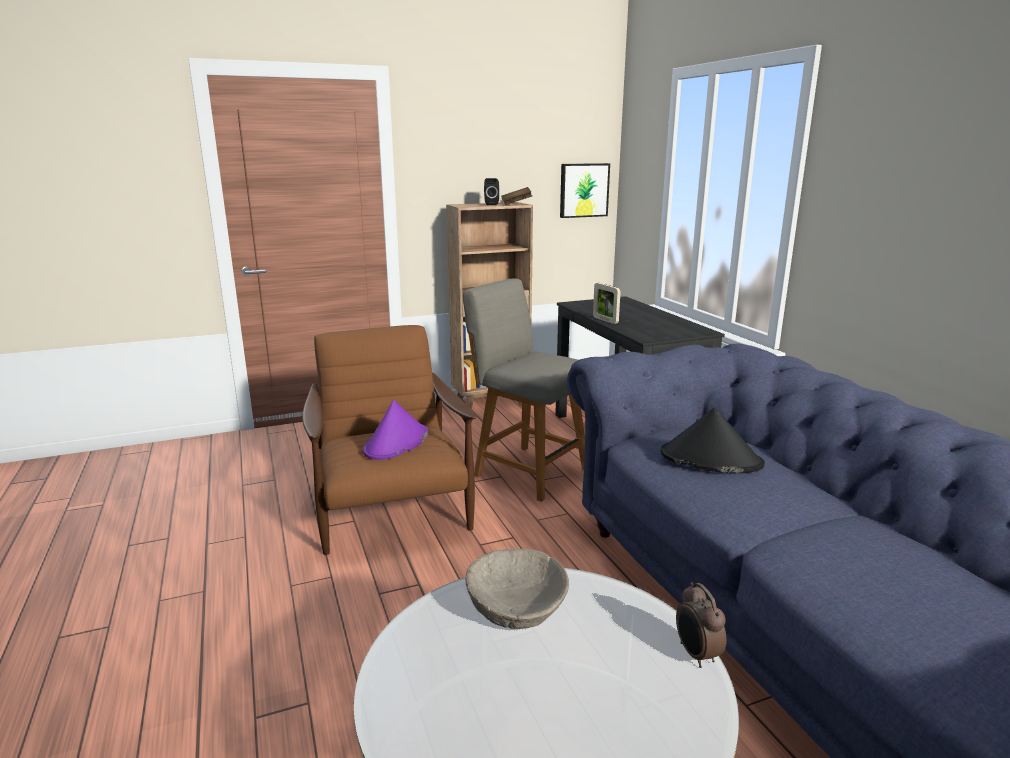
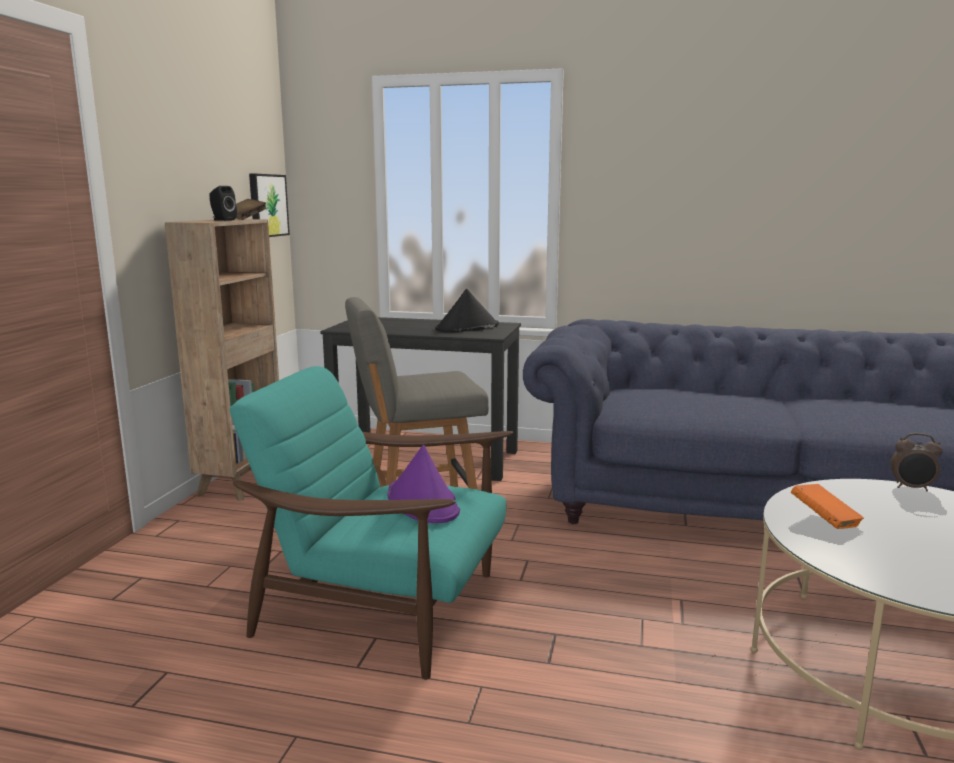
camera: 55 degrees left, 5 degrees down
brown armchair [302,325,477,555] -> turquoise armchair [229,366,513,680]
beige bowl [465,548,569,629] -> orange book [791,484,864,529]
picture frame [593,283,620,324] -> none
black hat [661,407,765,473] -> black hat moved to [435,289,499,332]

